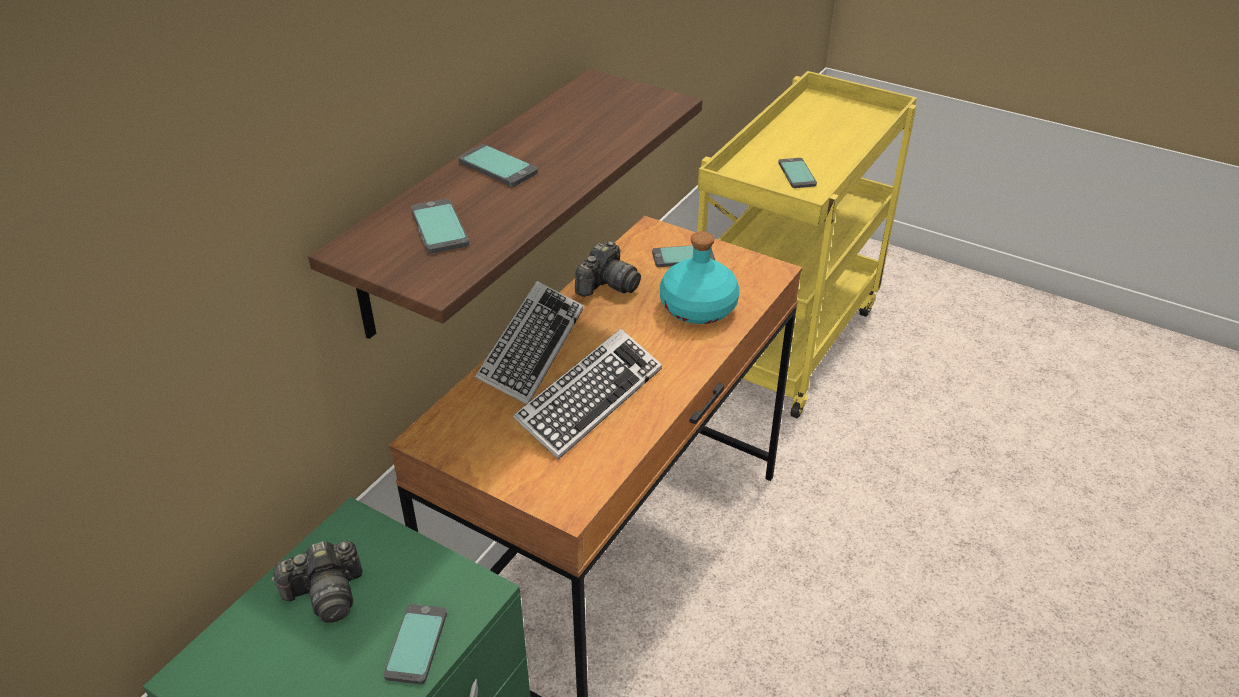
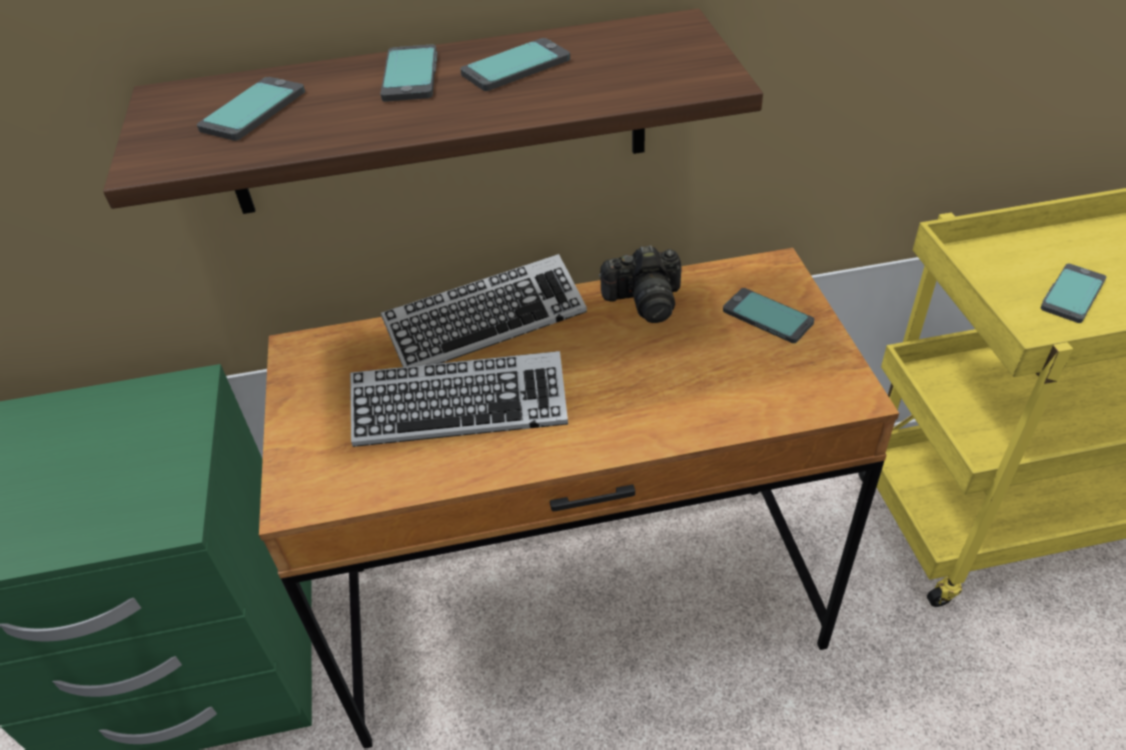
camera: 50 degrees right, 5 degrees up
camera [271,541,363,623] -> none
phone [384,604,447,685] -> phone moved to [460,38,570,91]
turquoise bottle [660,231,740,324] -> none

